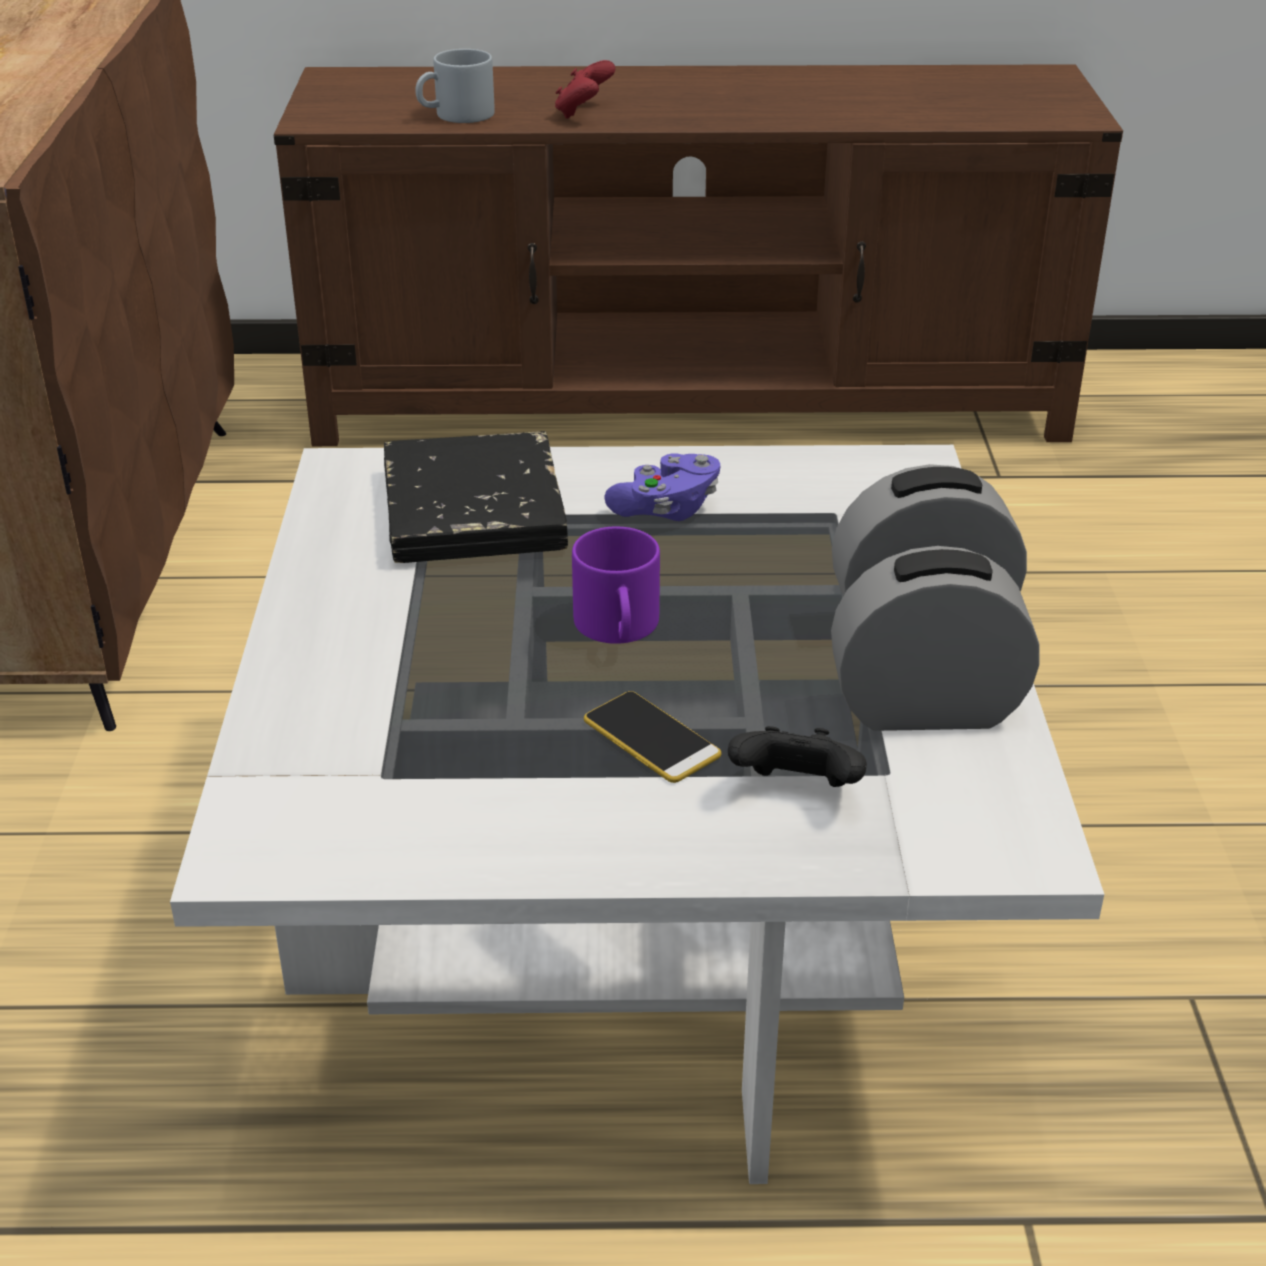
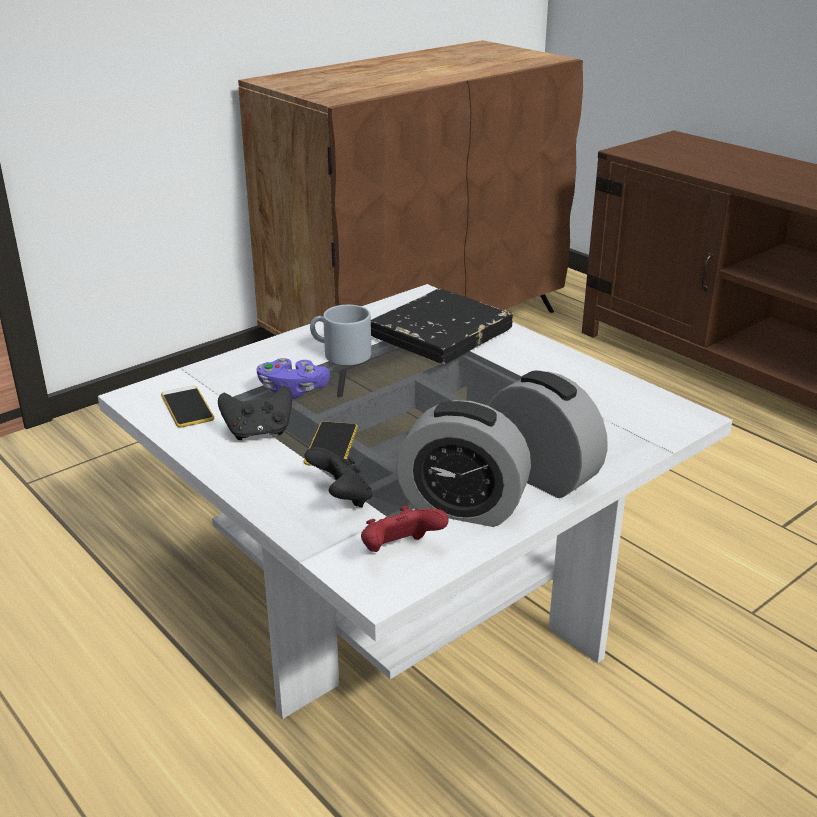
camera: 50 degrees right, 5 degrees down
grey mug [415,49,495,123] -> grey mug moved to [310,305,371,365]
red game controller [555,60,615,119] -> red game controller moved to [361,506,449,552]
purple mug [572,527,660,644] -> none
purple game controller [604,453,720,521] -> purple game controller moved to [257,358,330,399]
alarm clock [831,546,1039,731] -> alarm clock turned 150 degrees clockwise [396,400,531,527]
none -> phone [161,386,214,428]
none -> black game controller [218,386,292,440]

